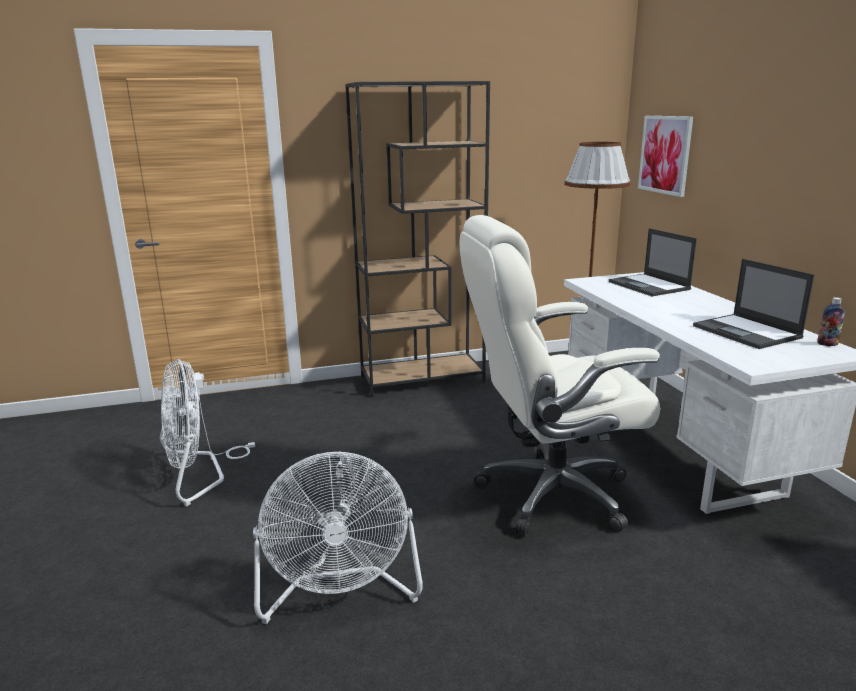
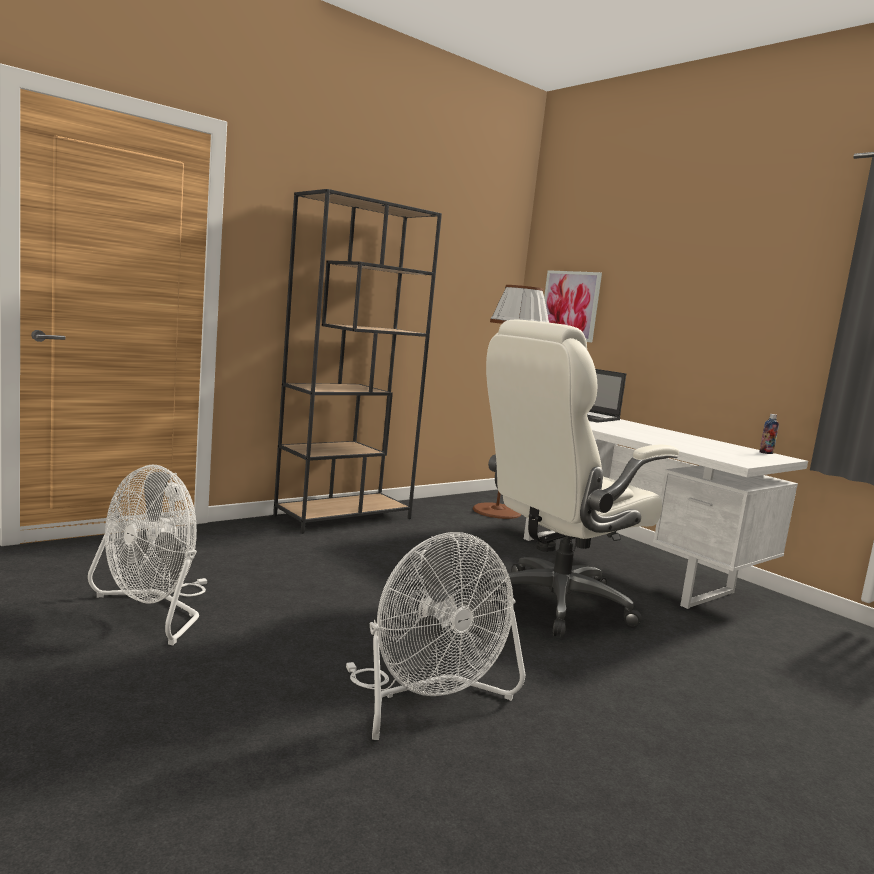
camera: 25 degrees left, 10 degrees down
laptop [693,259,814,349] -> none

